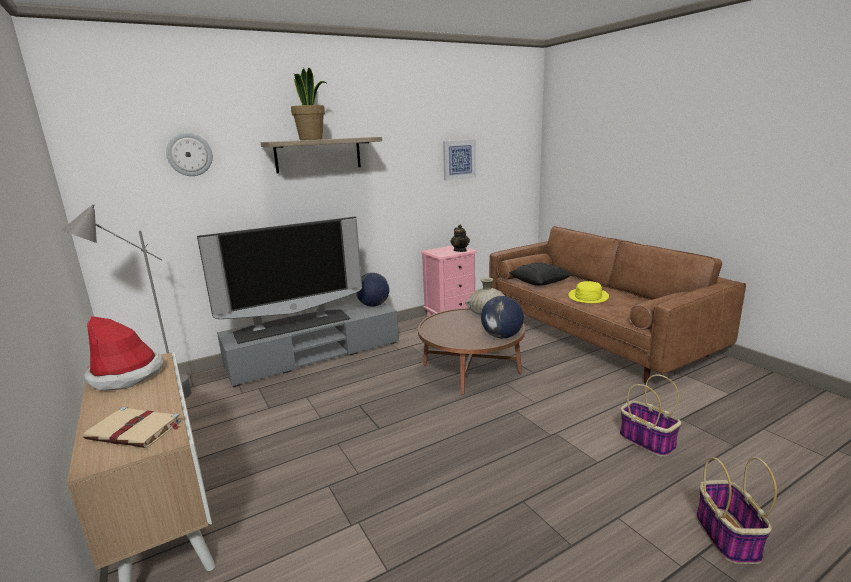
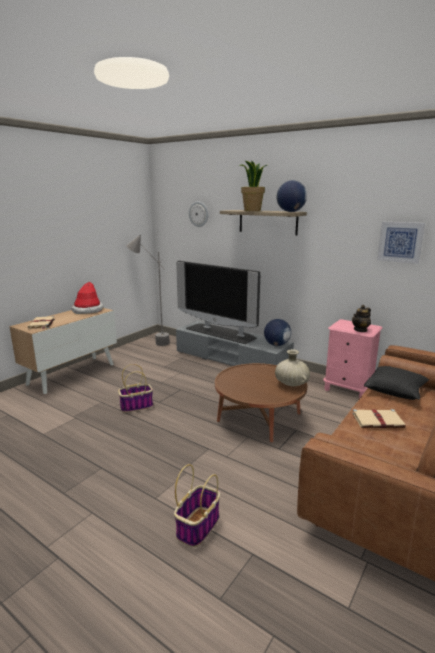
camera: 65 degrees right, 0 degrees up
globe [481,296,524,338] -> globe moved to [276,180,307,212]
yellow hat [568,281,609,304] -> beige book [352,409,405,428]
basket [696,457,777,564] -> basket moved to [118,364,153,413]

